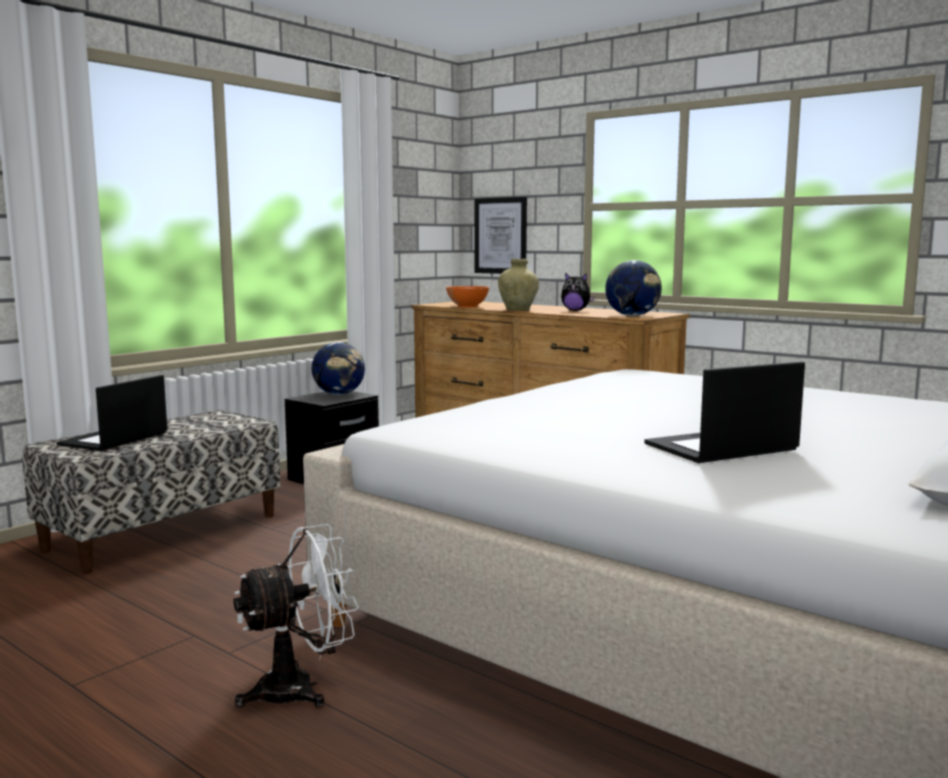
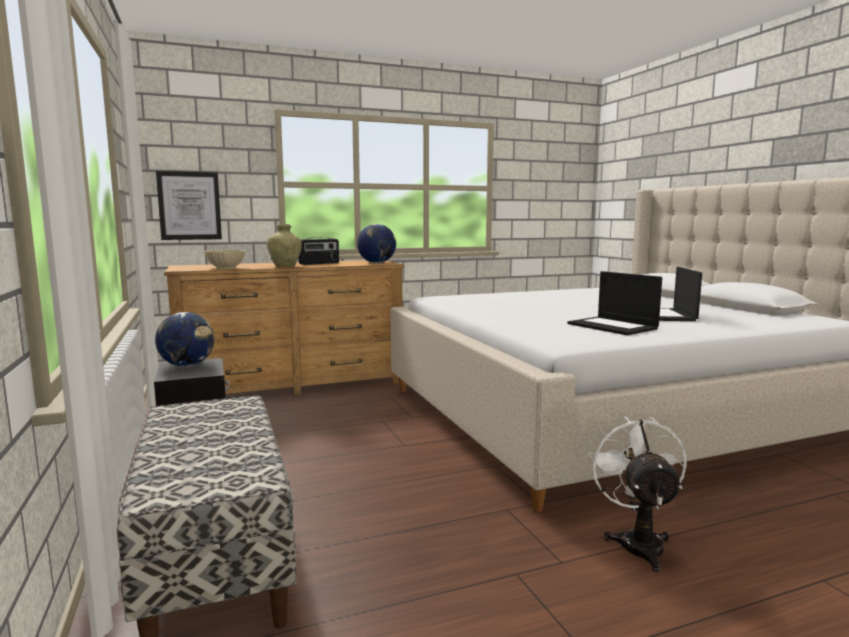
camera: 60 degrees left, 0 degrees up
laptop [57,375,167,451] -> laptop moved to [567,271,662,335]
orange bowl [446,286,489,307] -> beige bowl [204,250,245,269]
plush toy [561,273,595,311] -> radio [299,237,339,265]

